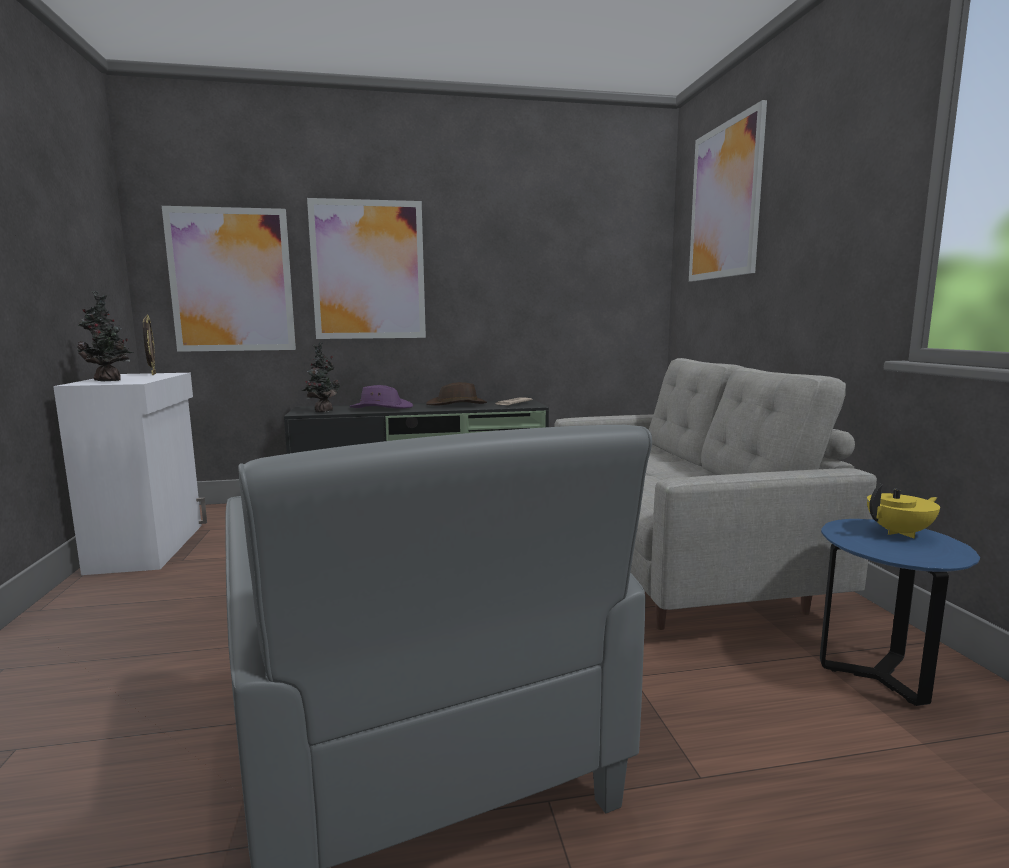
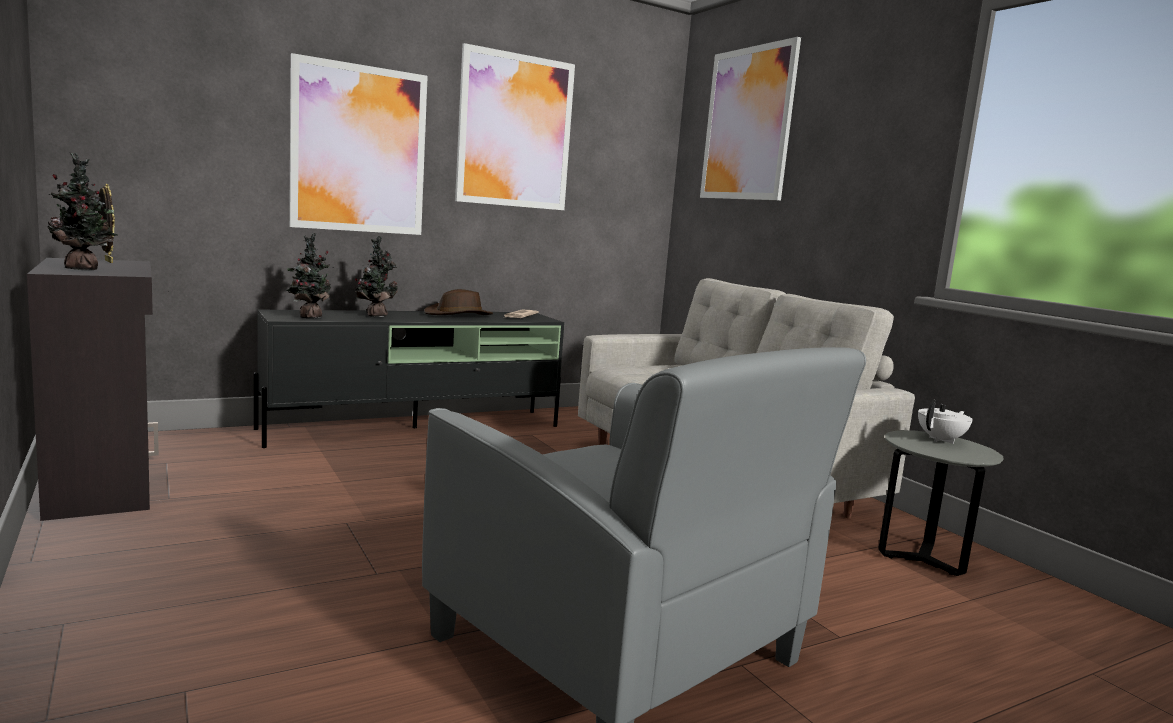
camera: 20 degrees left, 0 degrees up
white cabinet [53,373,207,575] -> black cabinet [27,258,159,521]
picture [162,206,296,352] -> picture moved to [455,43,575,210]
purple hat [349,385,413,409] -> potted plant [355,236,398,317]
blue side table [820,519,980,706] -> grey side table [879,430,1003,576]
yellow teapot [867,484,940,538] -> white teapot [918,400,973,444]

